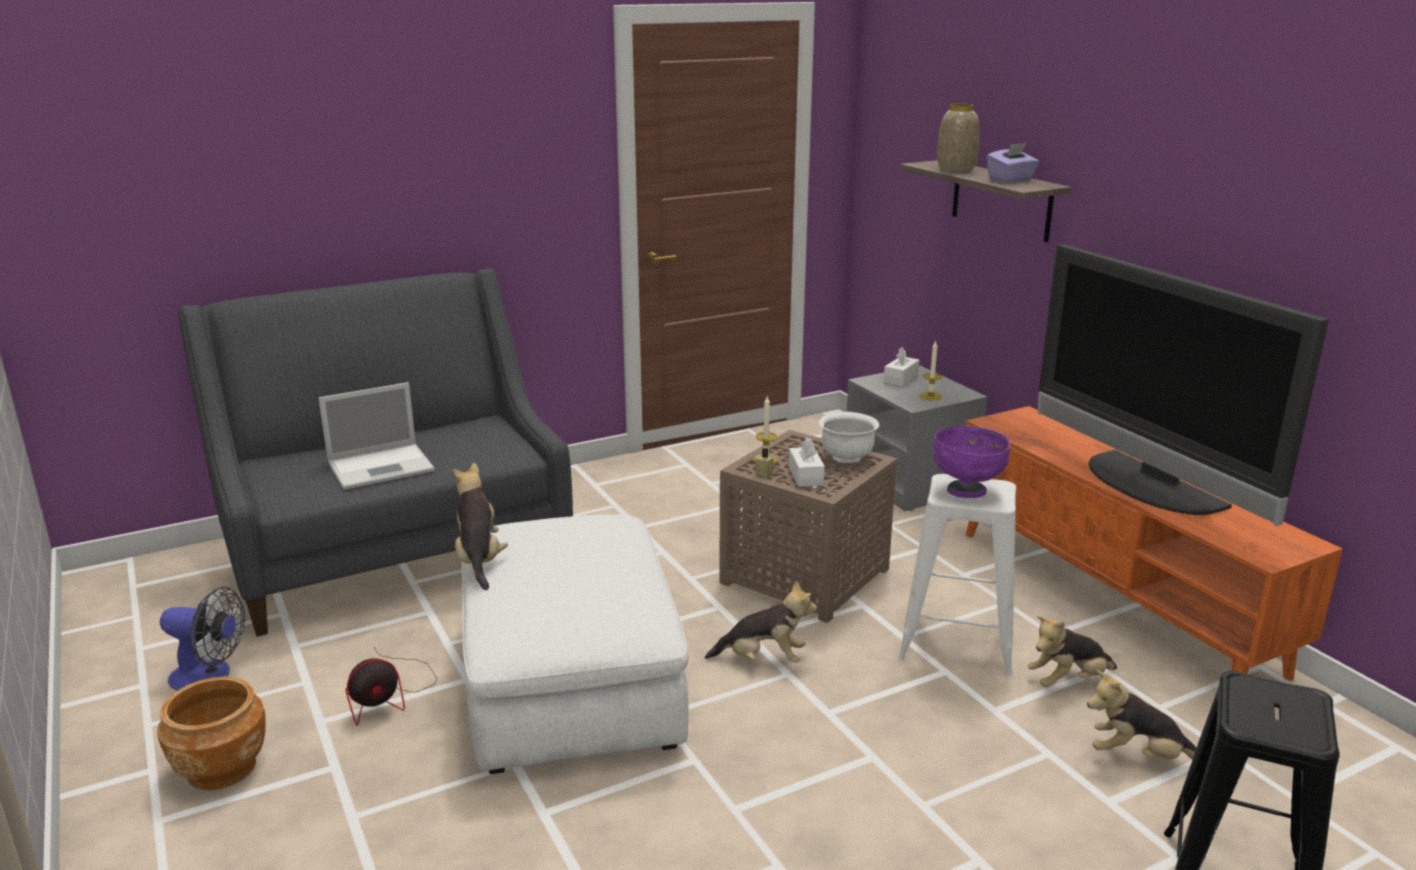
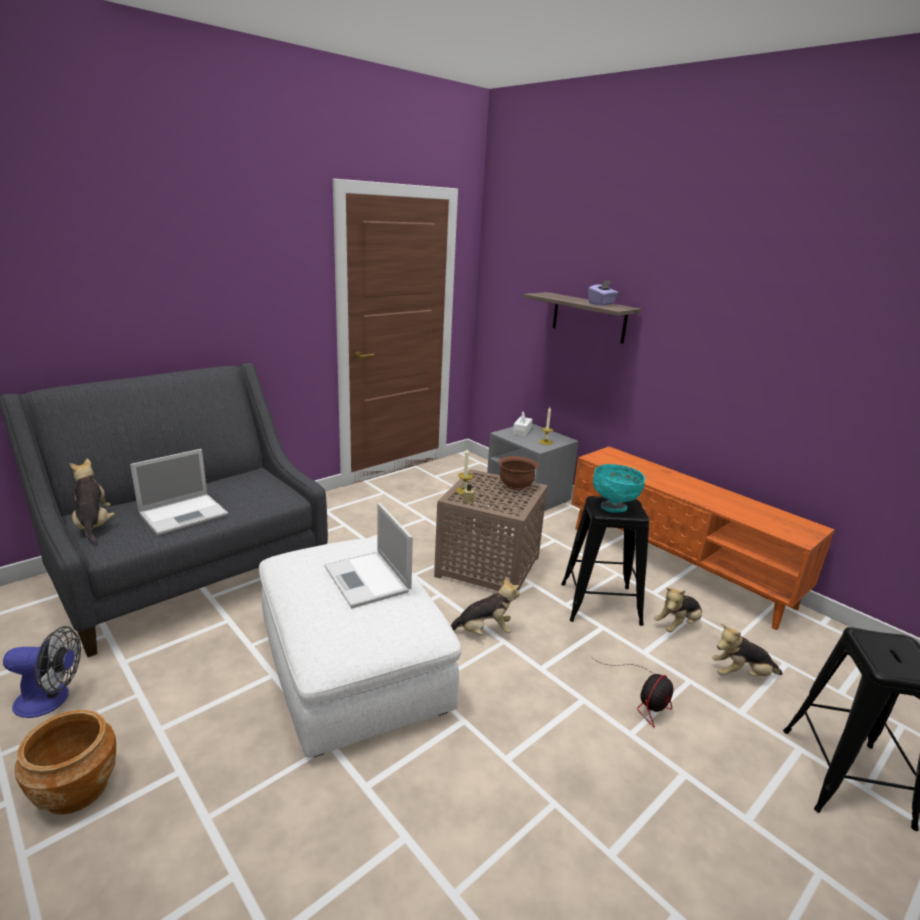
camera: 15 degrees left, 0 degrees up
fan [345,647,437,726] -> fan moved to [591,657,674,728]
plush toy [453,463,508,590] -> plush toy moved to [69,458,115,546]
white tissue box [789,437,825,487] -> none
white bowl [819,412,879,463] -> brown bowl [498,456,538,490]
white stool [898,474,1016,676] -> black stool [561,496,650,626]
purple bowl [933,426,1010,498] -> turquoise bowl [593,464,645,512]
vase [937,103,979,172] -> none
television [1038,244,1329,526] -> none
none -> laptop [324,503,413,608]

